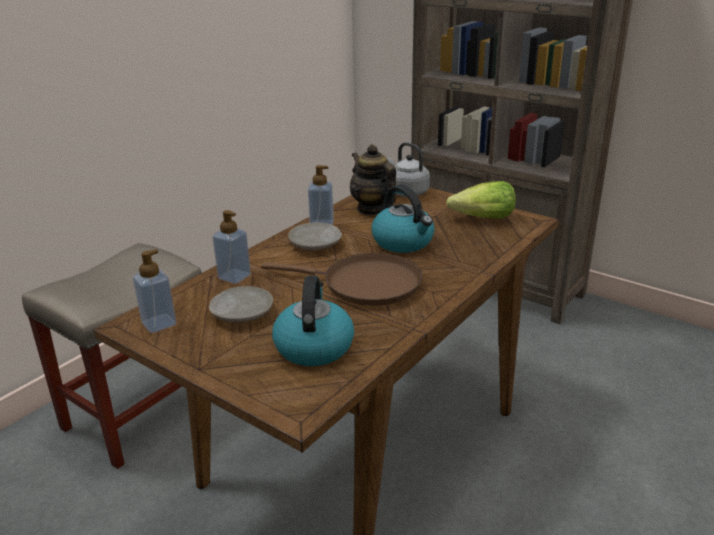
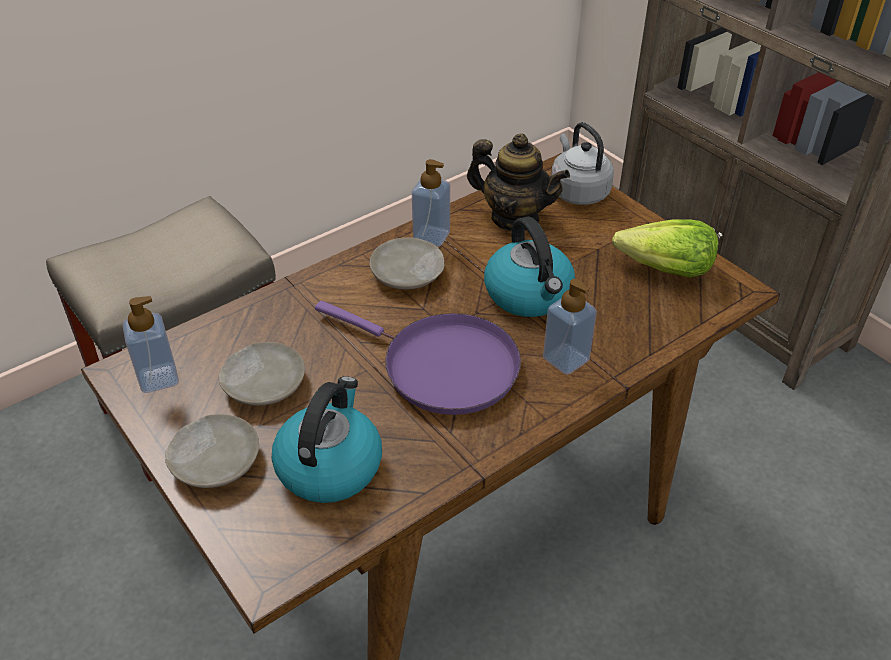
camera: 15 degrees right, 15 degrees up
soap dispenser [212,210,251,284] -> soap dispenser moved to [543,279,597,375]
brown frying pan [261,253,422,306] -> purple frying pan [315,301,521,415]
teapot [350,144,396,215] -> teapot turned 135 degrees clockwise [467,133,570,231]
none -> beige plate [165,414,259,488]

